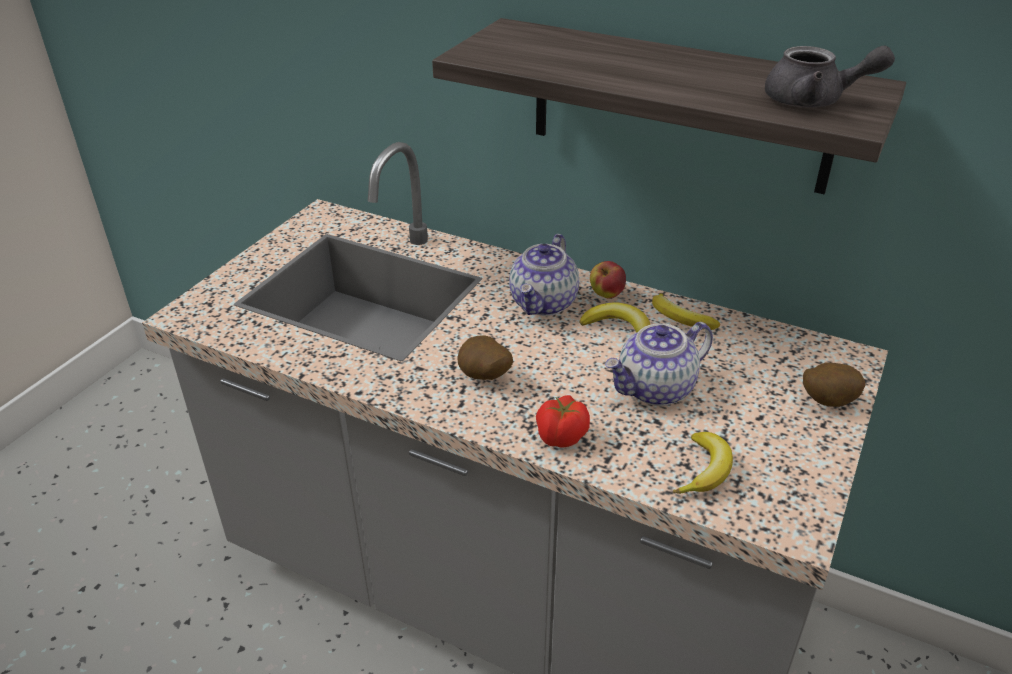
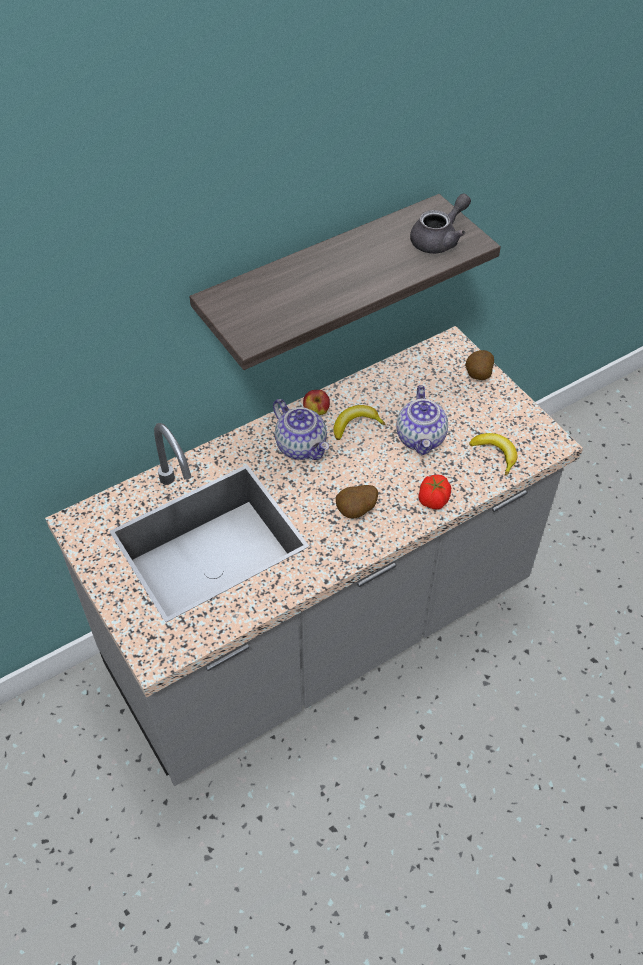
camera: 60 degrees left, 15 degrees up
banana [652,293,720,330] -> none

